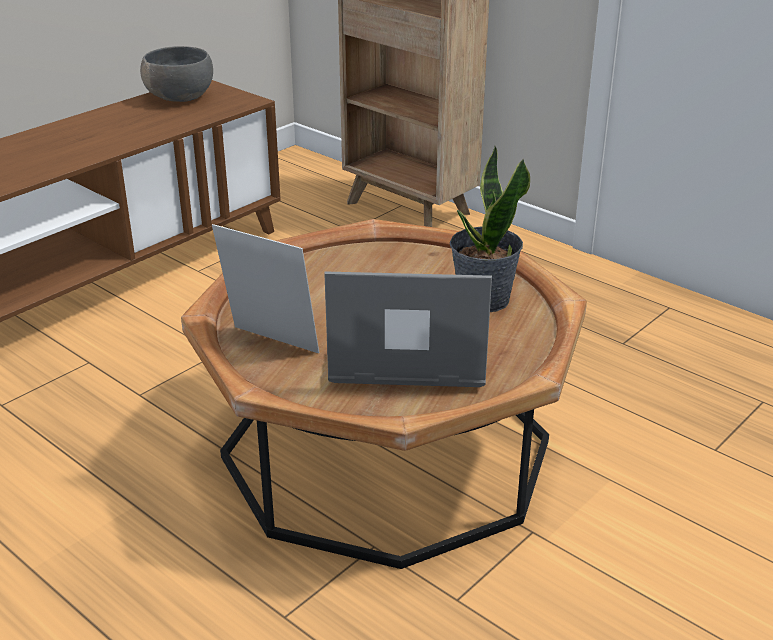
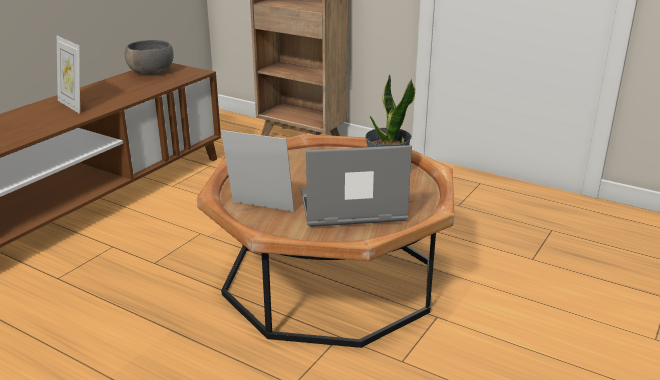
camera: 10 degrees left, 5 degrees down
none -> picture frame [57,36,80,114]

